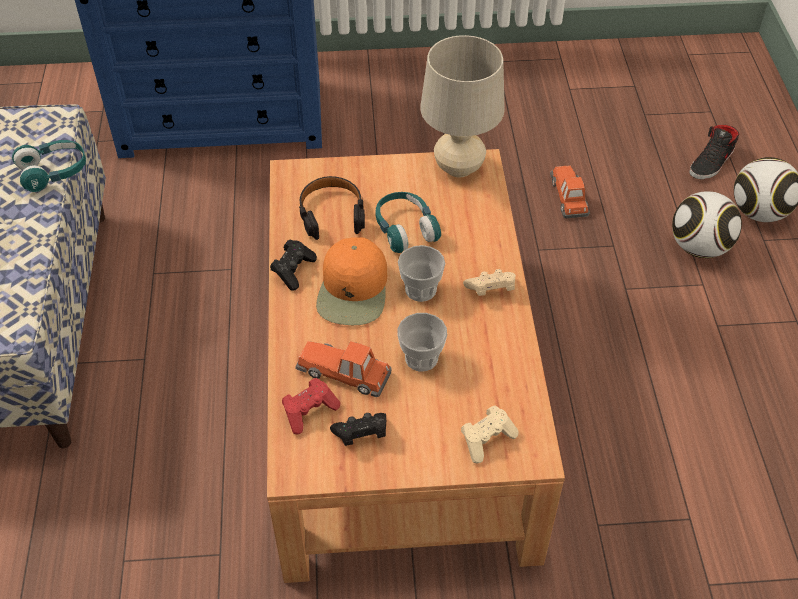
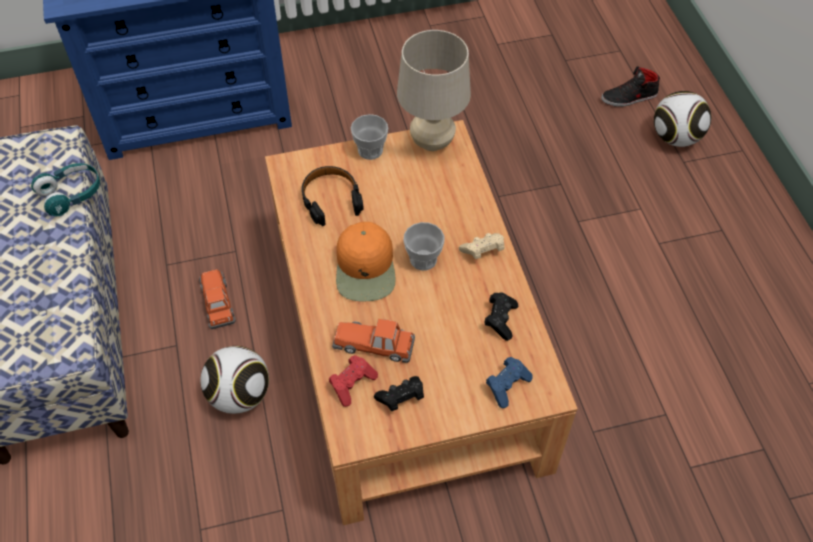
camera: 10 degrees left, 5 degrees up
black game controller [270,239,317,291] -> black game controller moved to [484,292,518,341]
turquoise headphones [376,192,441,253] -> none
cup [397,313,447,372] -> cup moved to [351,114,388,160]
beige game controller [461,406,518,464] -> blue game controller [486,357,533,408]
toy car [550,165,590,218] -> toy car moved to [199,269,236,329]
football [672,191,742,258] -> football moved to [201,346,269,414]
black shoe [689,125,739,180] -> black shoe turned 45 degrees clockwise [601,66,660,107]

